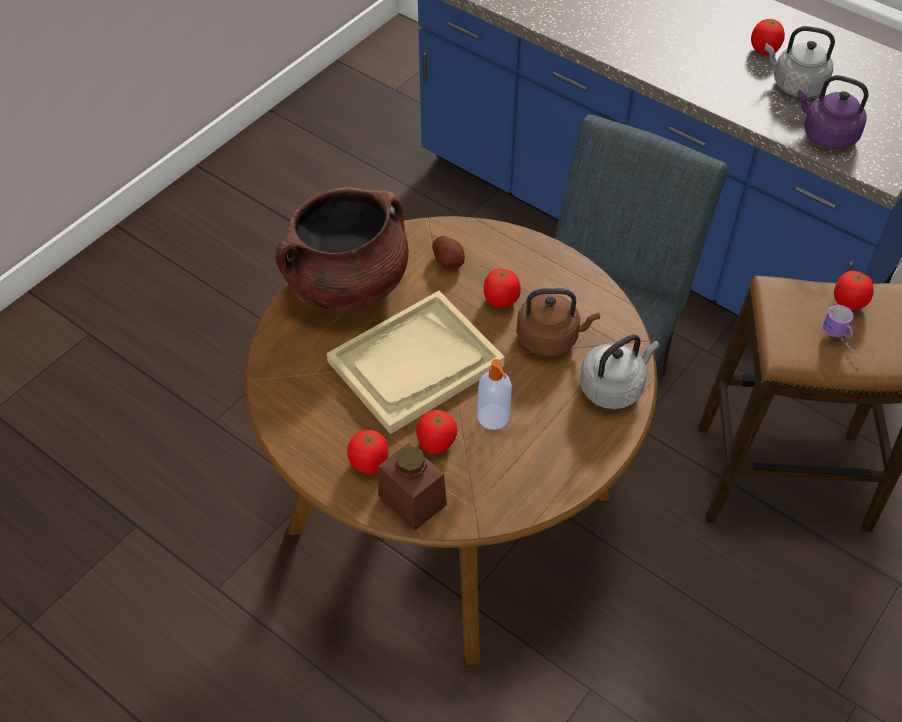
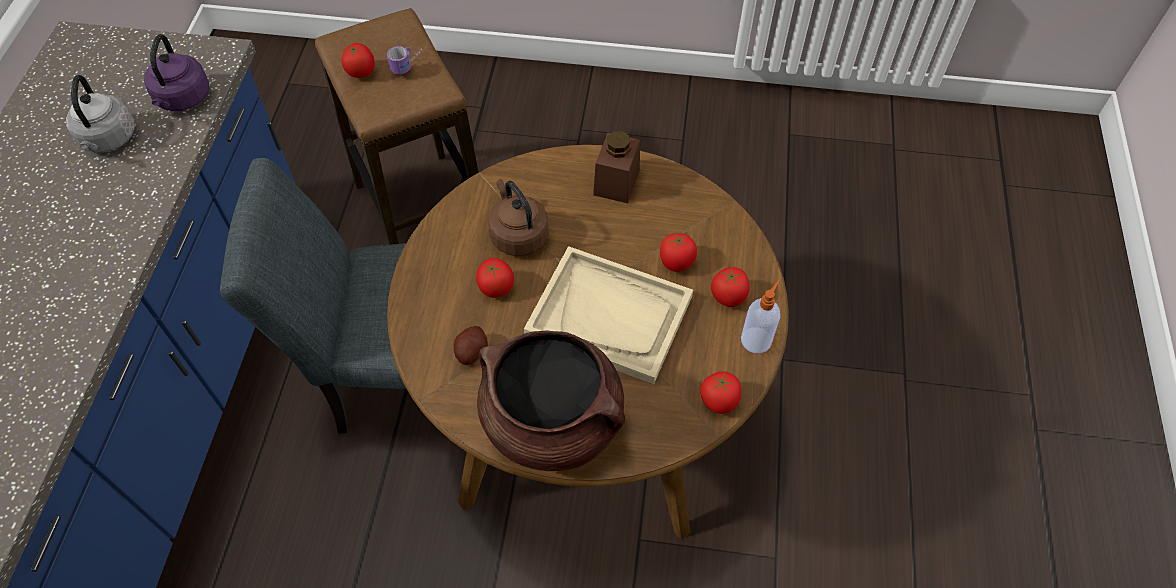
camera: 120 degrees left, 5 degrees up
brown jar [378,443,447,531] -> brown jar moved to [593,131,640,203]
soap dispenser [477,359,512,430] -> soap dispenser moved to [741,280,780,353]
grey kettle [580,334,659,409] -> none
tomato [751,19,785,55] -> tomato moved to [700,371,742,414]

